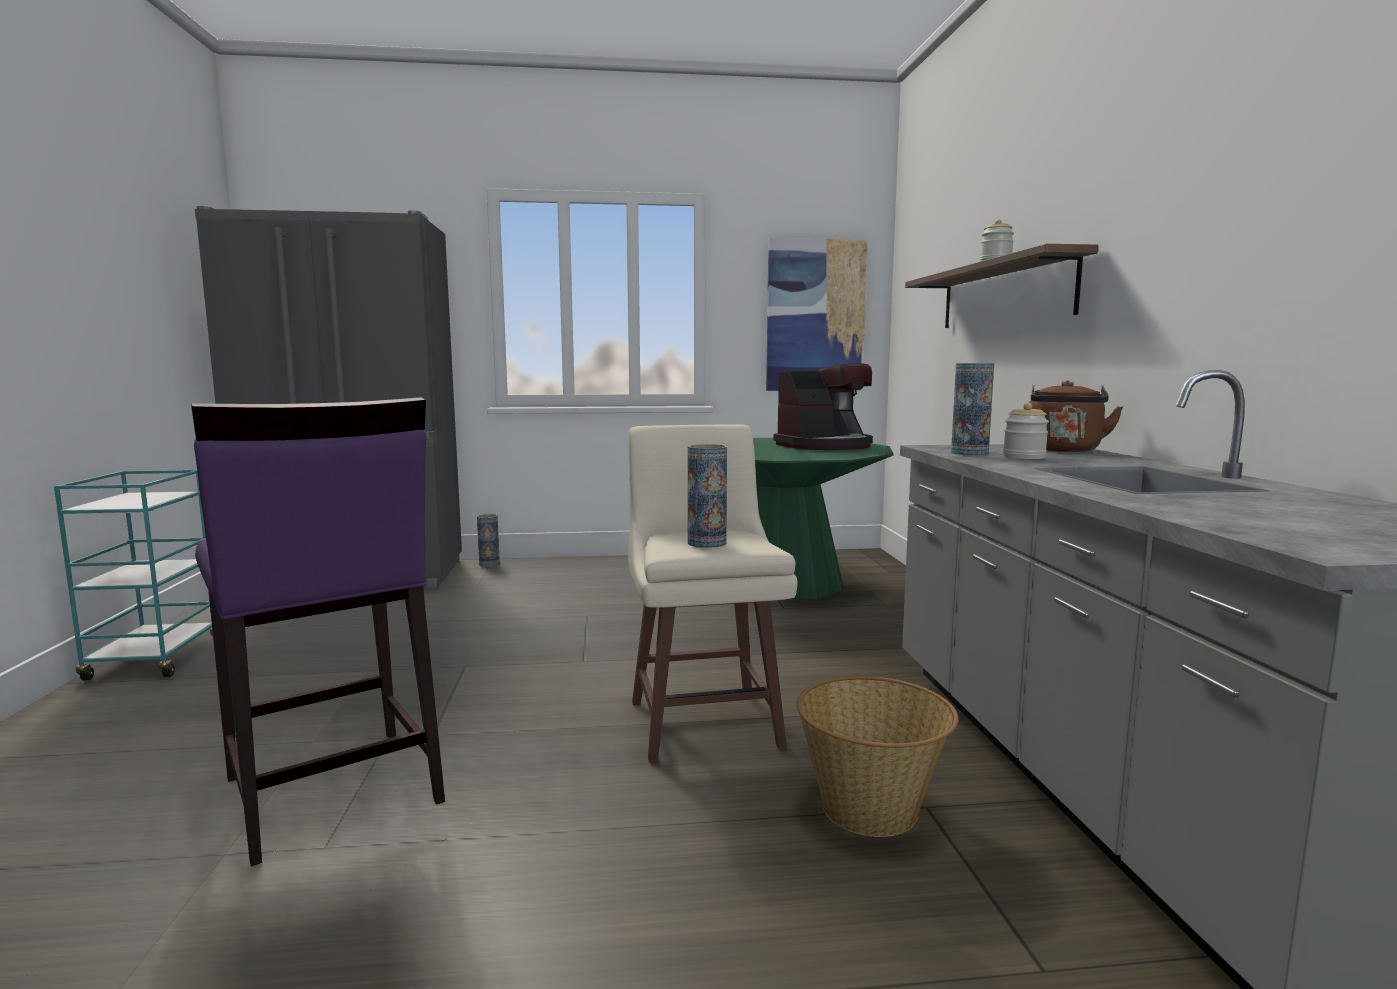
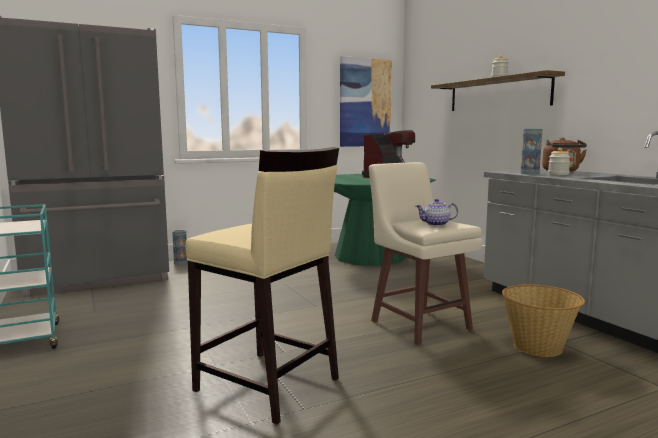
camera: 20 degrees left, 0 degrees up
purple stool [191,397,445,866] -> beige stool [185,147,339,425]
vase [688,444,727,548] -> teapot [416,199,458,226]

